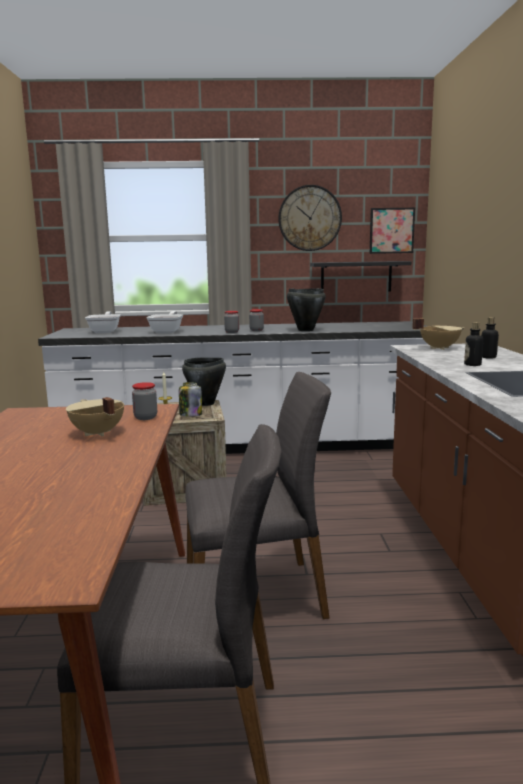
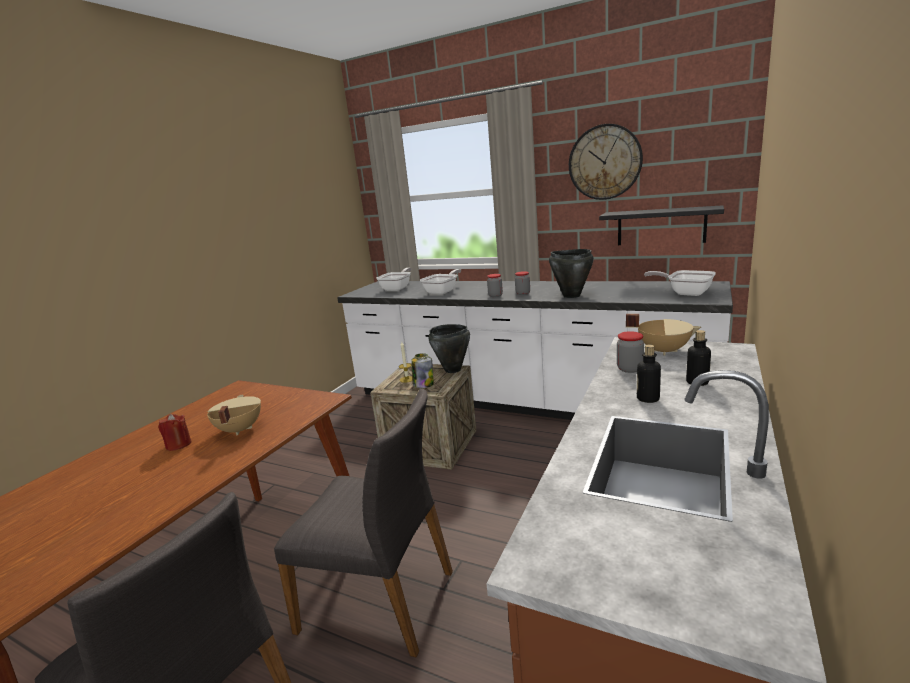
camera: 30 degrees right, 5 degrees up
jar [132,382,157,420] -> jar moved to [617,331,644,373]
picture [370,208,415,254] -> none
none -> red candle [158,414,192,451]
none -> frying pan [644,270,716,296]

